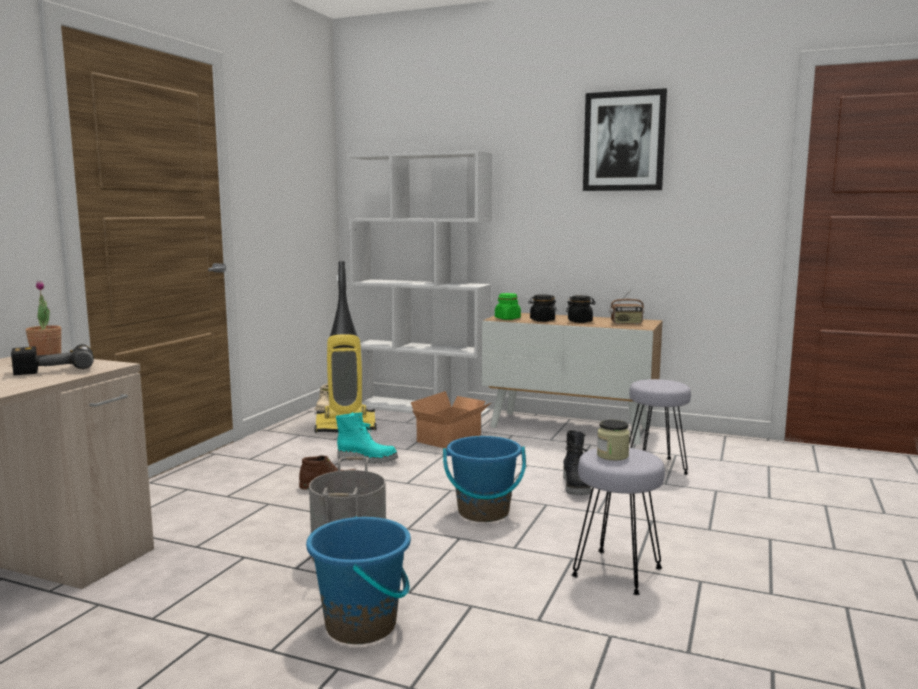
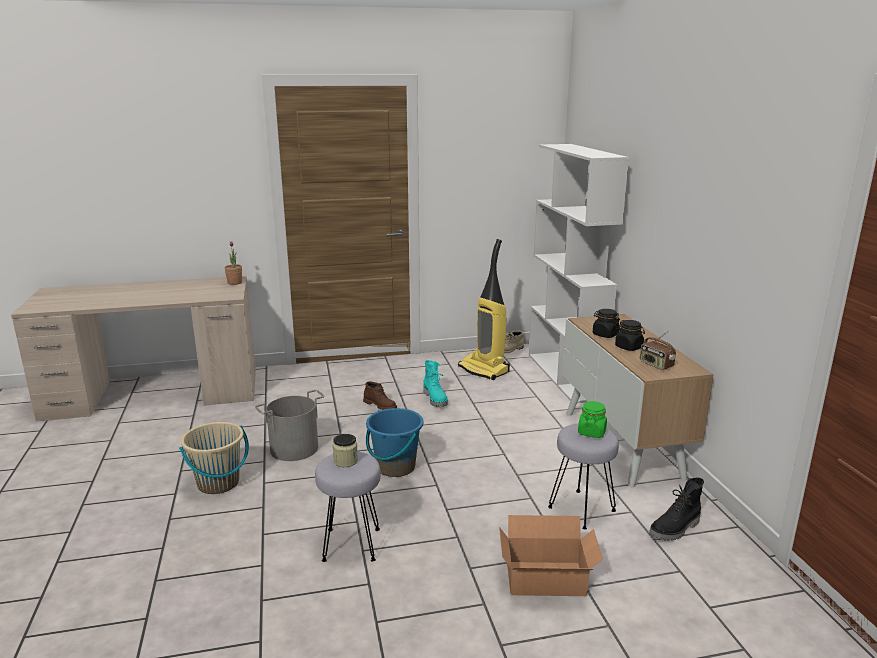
camera: 55 degrees right, 10 degrees up
power drill [11,344,94,375] -> none
blue bucket [306,516,411,644] -> beige bucket [179,422,249,494]
cardboard box [411,391,491,449] -> cardboard box moved to [499,515,603,596]
green jar [495,293,521,320] -> green jar moved to [578,401,607,438]
black boot [563,430,591,495] -> black boot moved to [649,478,704,541]
picture [583,88,667,191] -> none

